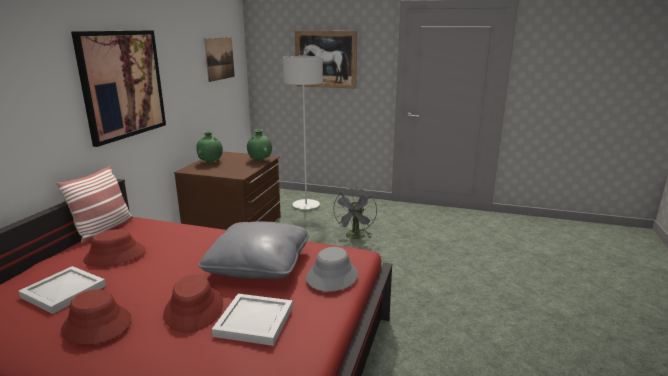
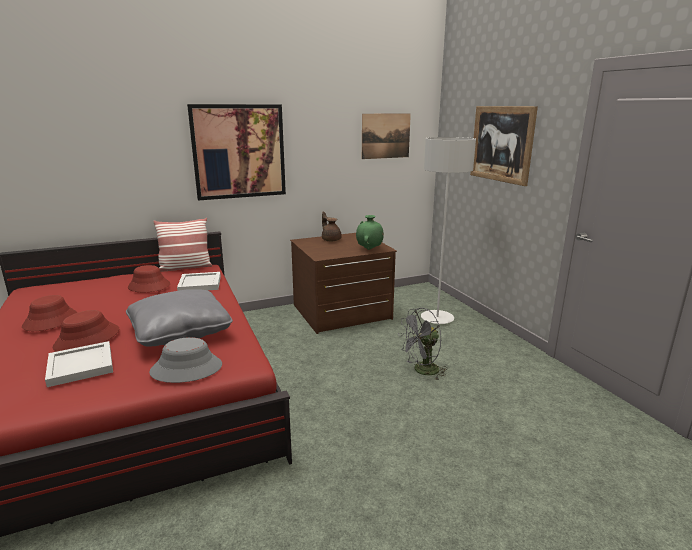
camera: 50 degrees right, 0 degrees up
white tray [19,266,106,314] -> white tray moved to [177,272,221,291]
green vase [196,131,223,163] -> brown teapot [322,211,341,242]

